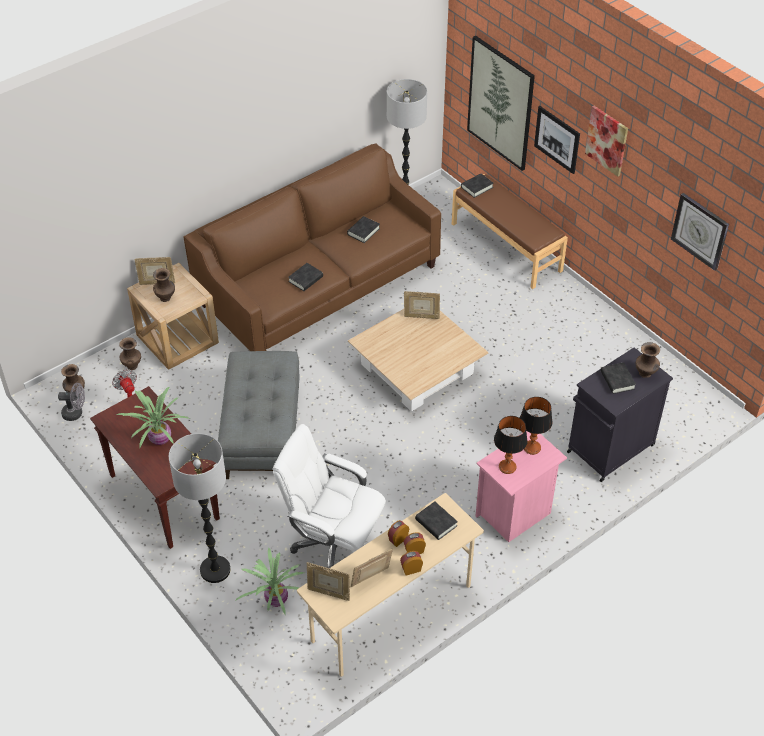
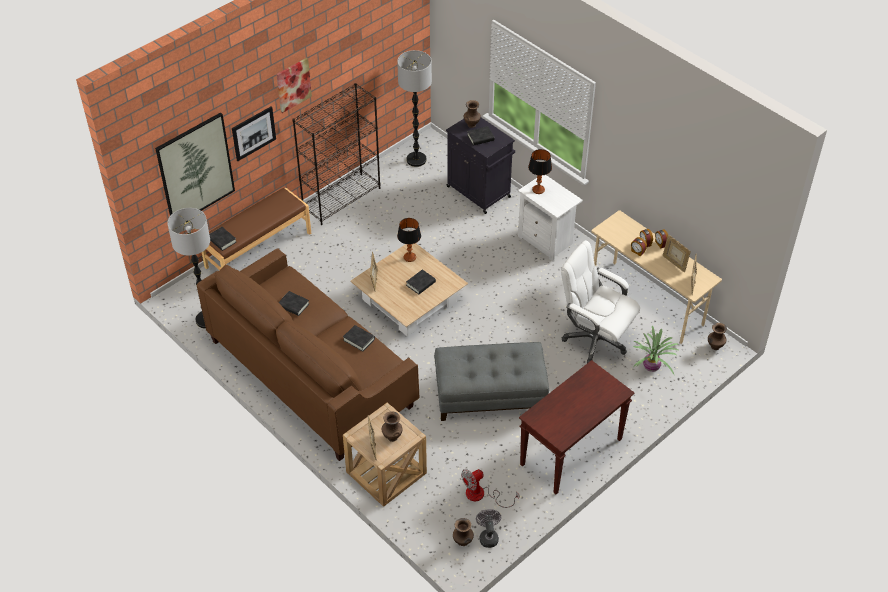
camera: 95 degrees left, 0 degrees up
potted plant [117,386,190,447] -> none
brown vase [119,337,141,370] -> brown vase moved to [708,323,727,350]
floor lamp [169,433,231,583] -> floor lamp moved to [397,50,432,167]
white office chair [272,424,386,568] -> white office chair turned 105 degrees clockwise [561,240,640,363]
black book [415,501,458,540] -> black book moved to [406,269,436,294]
pink nightstand [476,431,567,542] -> white nightstand [518,175,583,262]
table lamp [494,416,528,474] -> table lamp moved to [397,218,421,262]
wall clock [671,193,729,271] -> none
none -> black bookcase [292,83,380,225]

